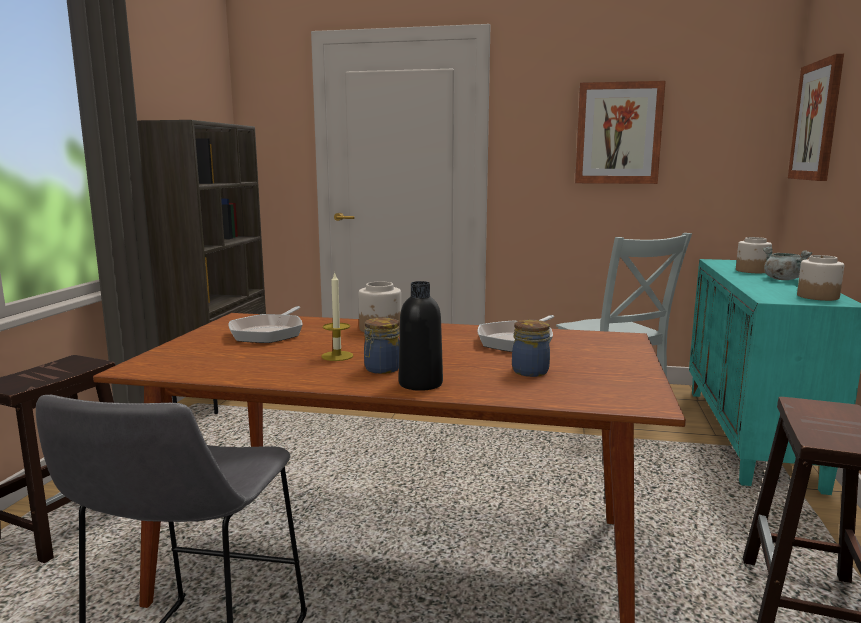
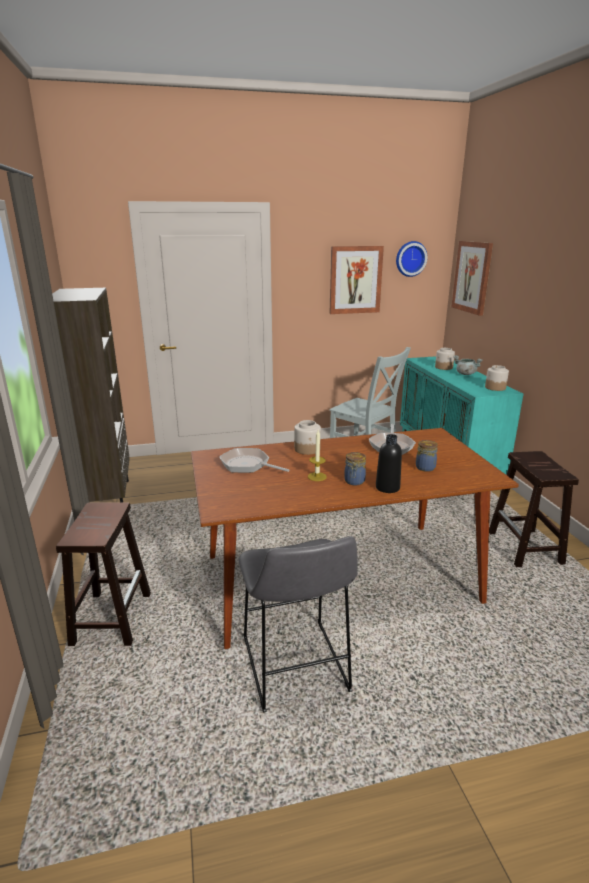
camera: 25 degrees left, 10 degrees up
frying pan [229,306,303,343] -> frying pan turned 135 degrees clockwise [219,448,289,473]
none -> wall clock [396,241,428,277]

